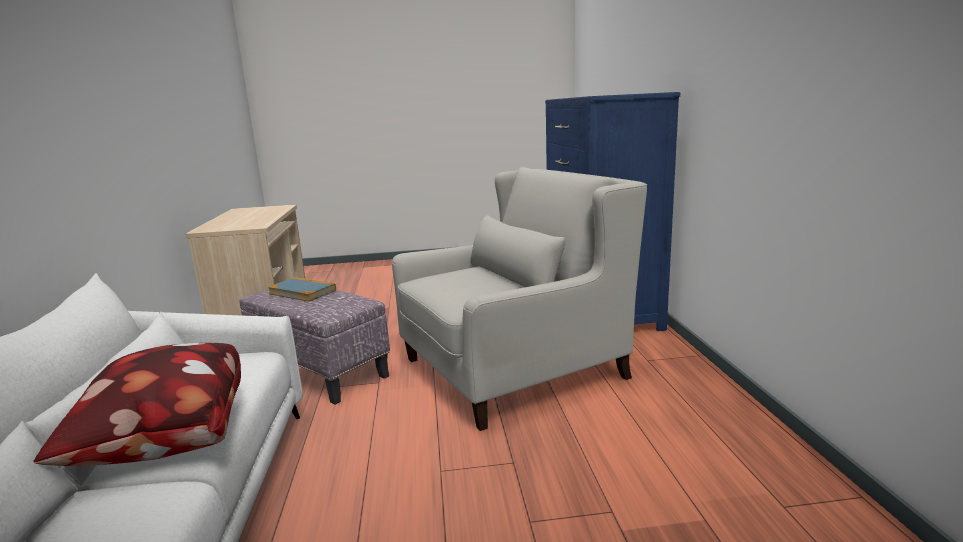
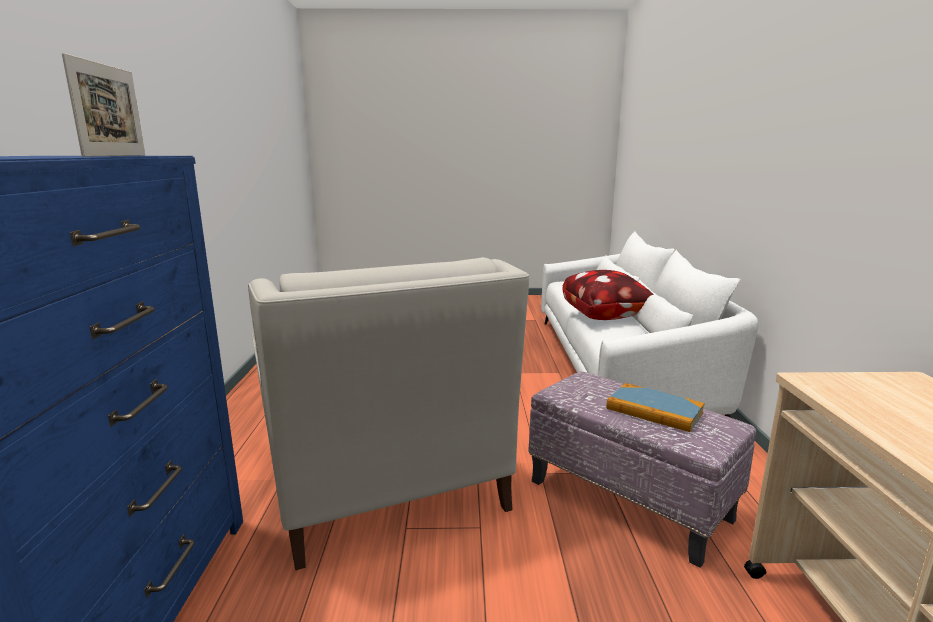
camera: 175 degrees left, 0 degrees up
white armchair [392,167,647,431] -> white armchair turned 90 degrees counterclockwise [248,257,529,570]
none -> picture frame [62,53,145,157]

